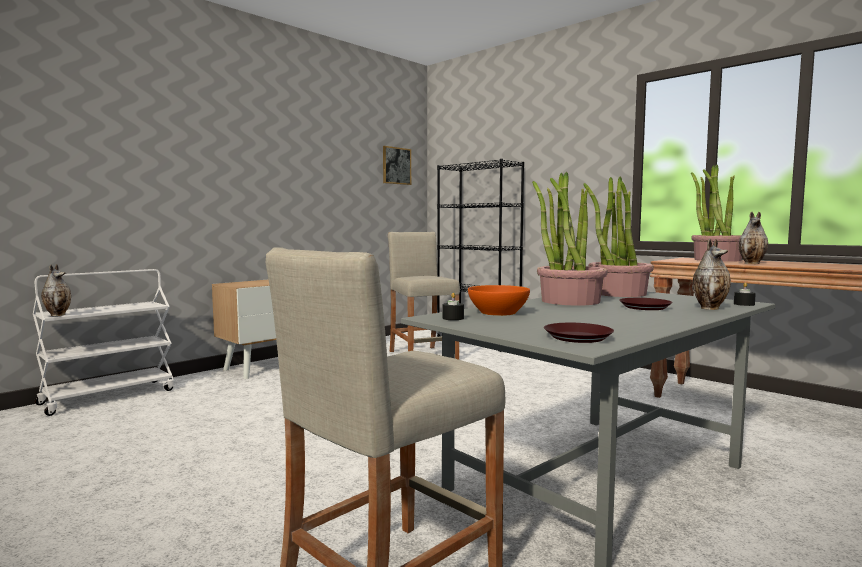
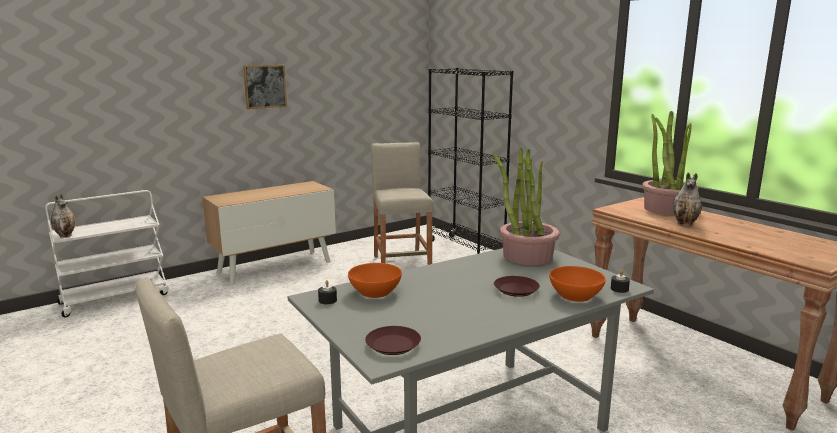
camera: 10 degrees right, 10 degrees up
picture [383,146,411,185] -> picture moved to [243,65,287,109]
potted plant [532,171,608,306] -> none
vase [693,239,731,310] -> orange bowl [549,266,606,302]

